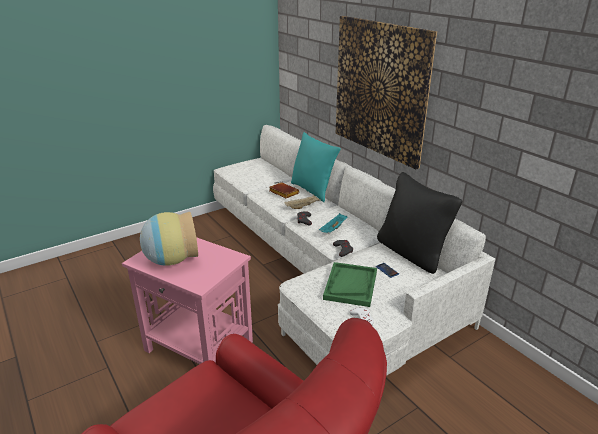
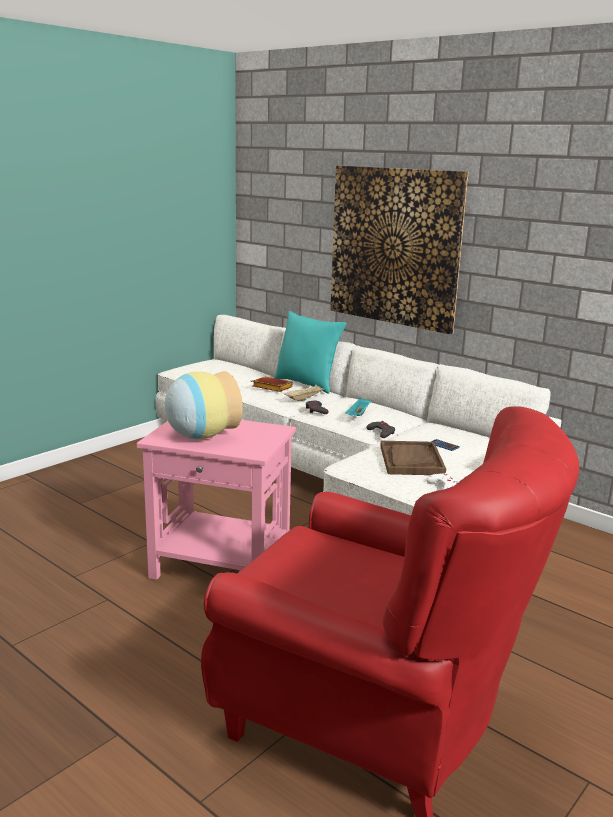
camera: 15 degrees left, 10 degrees down
green tray [323,262,377,307] -> brown tray [380,441,446,475]
black pillow [377,172,462,274] -> none

